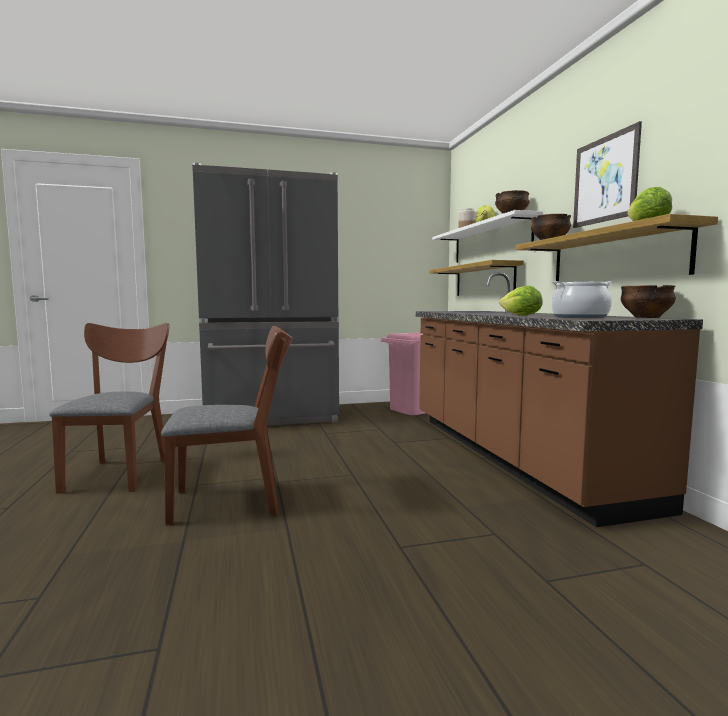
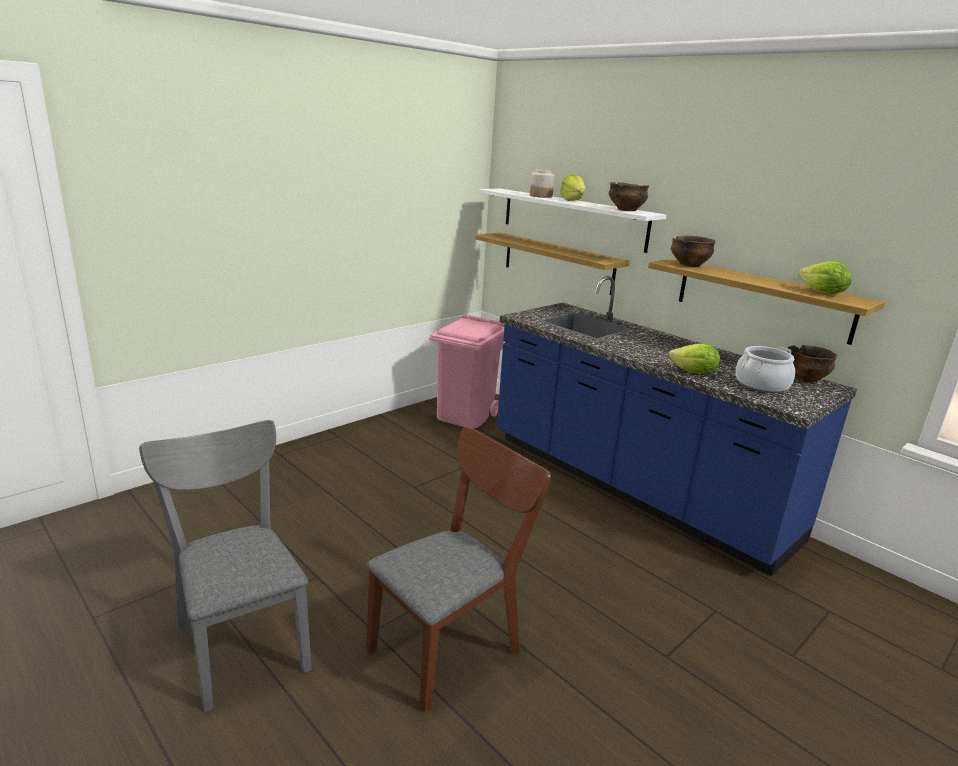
camera: 30 degrees left, 15 degrees up
brown chair [49,323,169,494] -> grey chair [139,420,312,712]
grey fridge [192,163,339,426] -> none
brown counter [416,272,703,527] -> blue counter [497,276,857,576]
picture [573,121,642,228] -> none

